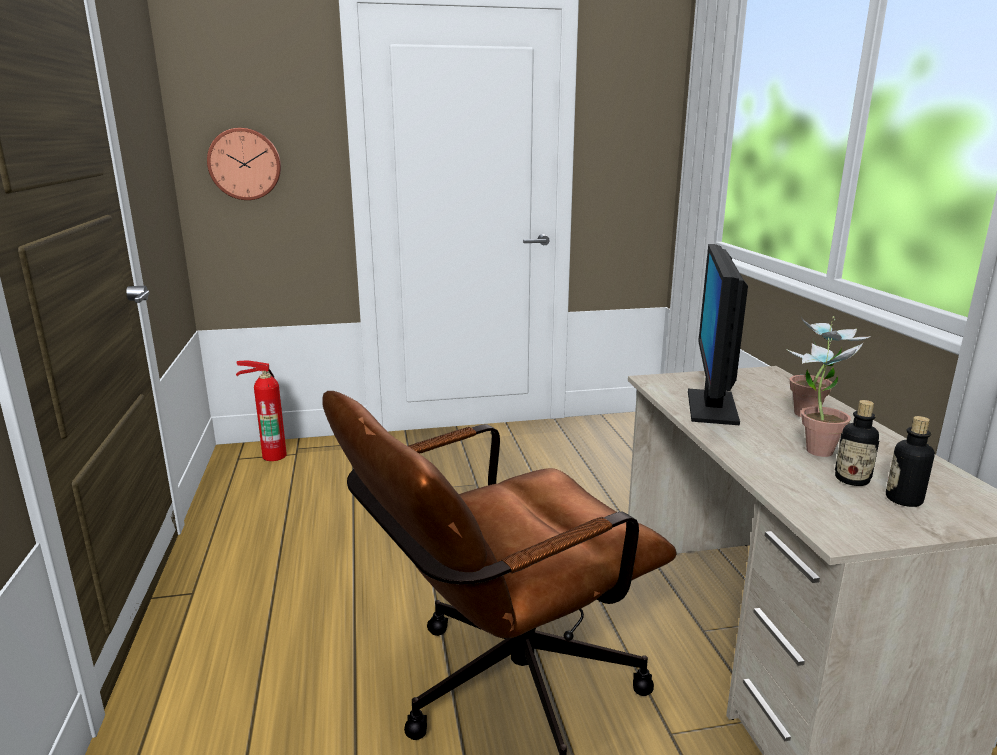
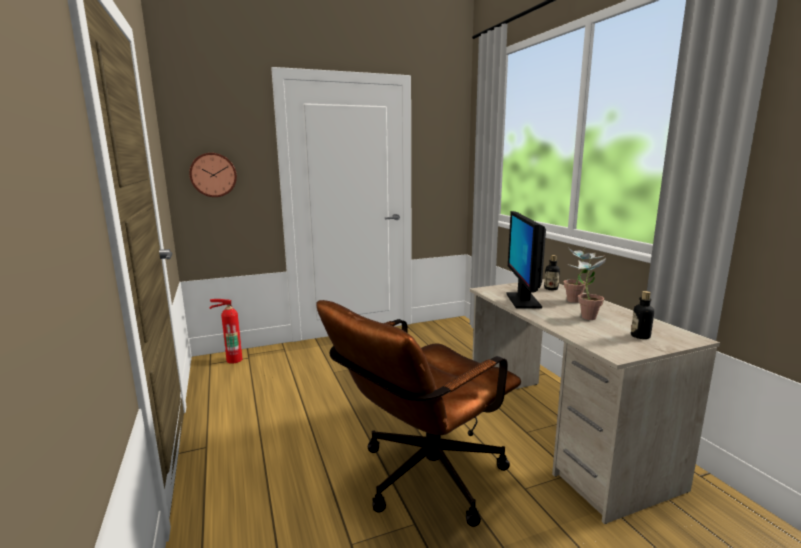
camera: 10 degrees left, 5 degrees down
bottle [835,400,880,486] -> bottle moved to [544,255,560,290]

